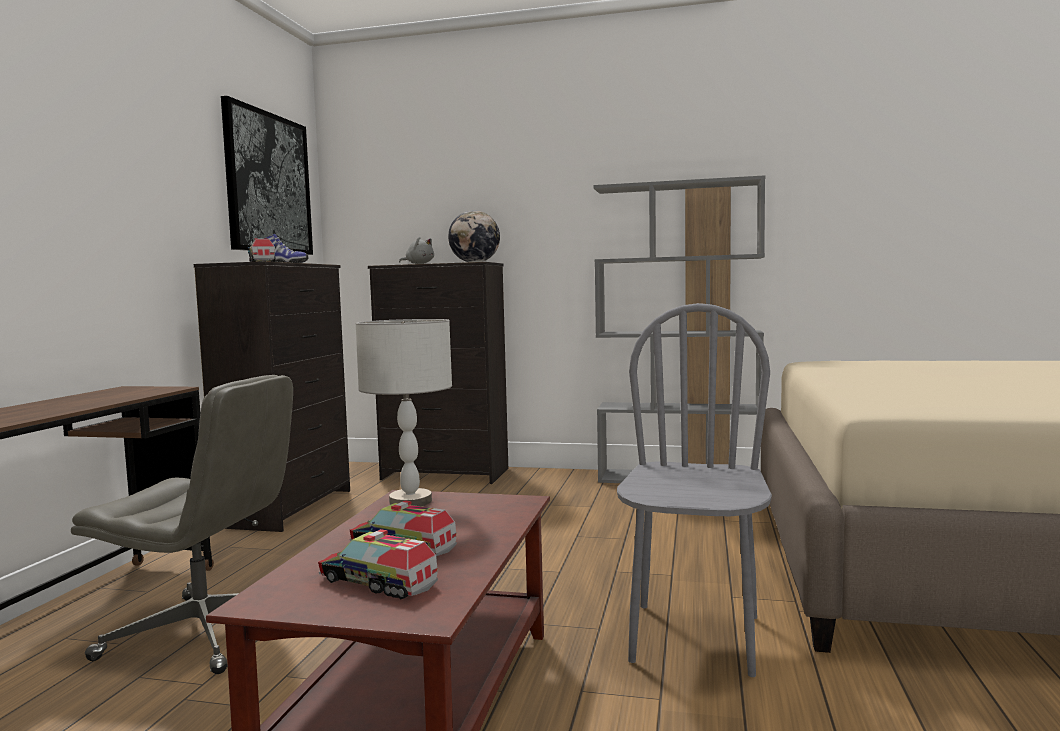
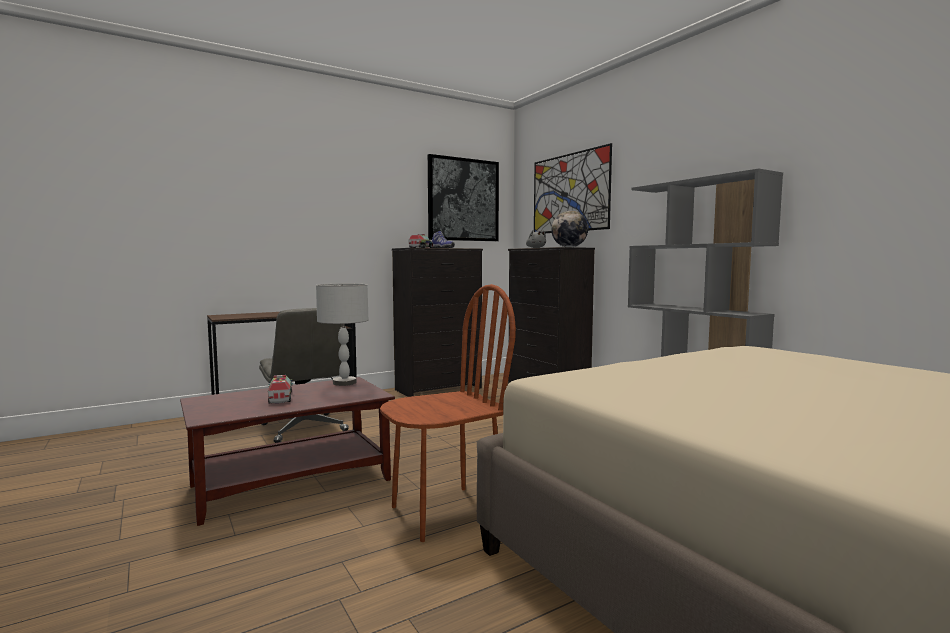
camera: 45 degrees right, 0 degrees up
toy truck [318,529,438,599] -> none
grey chair [617,303,772,677] -> brown chair [380,284,516,542]
none -> picture [534,143,612,233]

